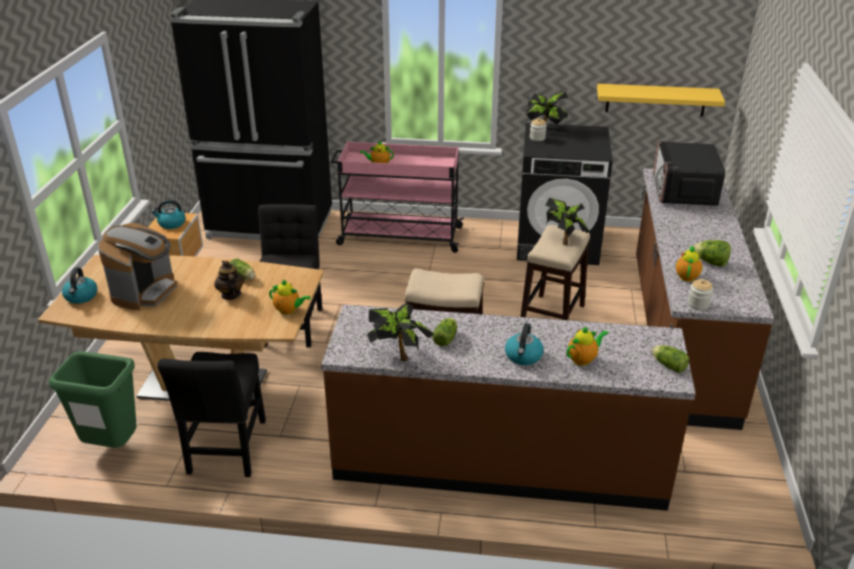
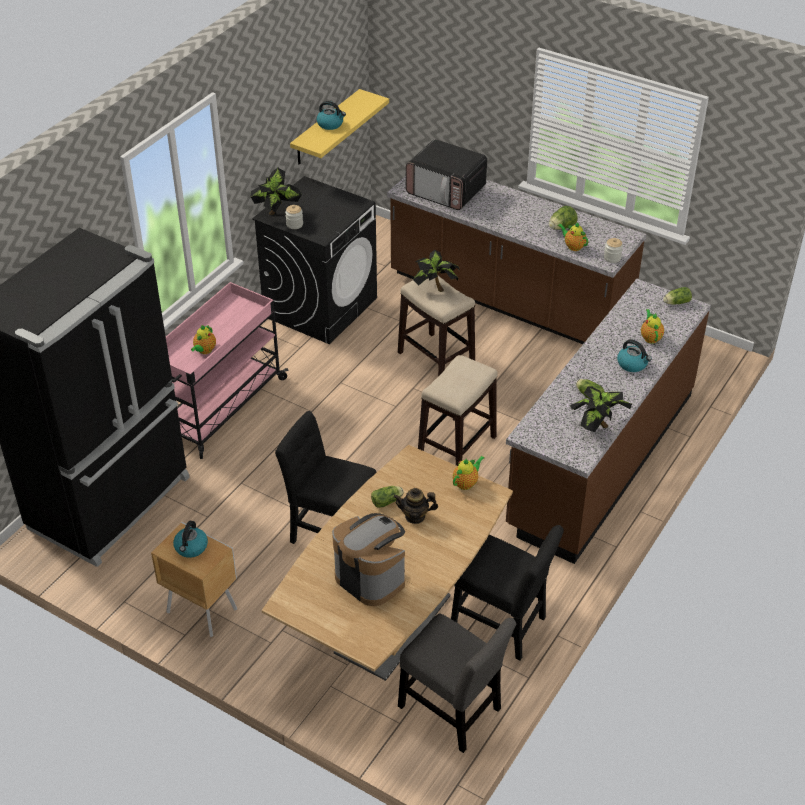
camera: 65 degrees left, 10 degrees up
green trash can [49,351,137,448] -> grey chair [398,613,516,753]
kettle [62,267,97,304] -> kettle moved to [317,101,346,130]

